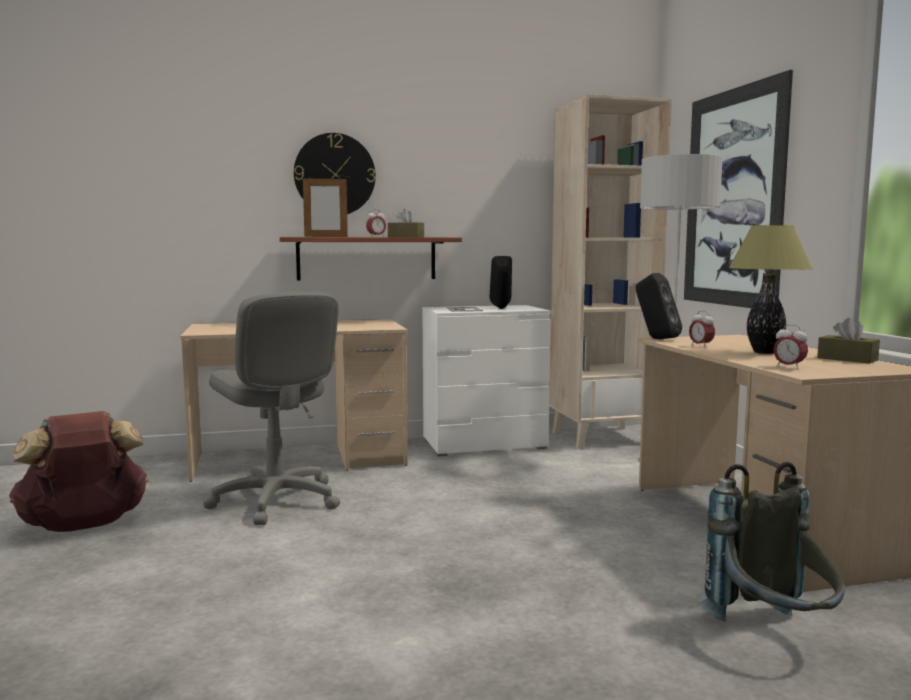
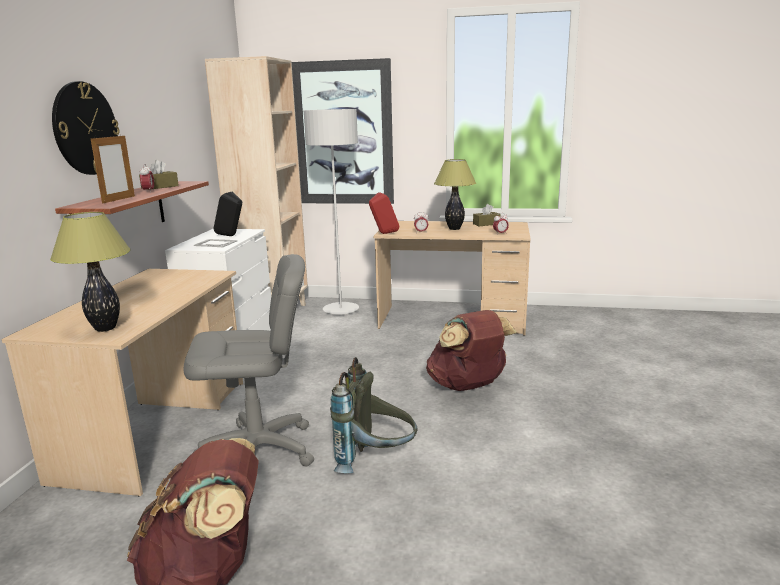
camera: 65 degrees left, 10 degrees up
black speaker [636,273,682,339] -> red speaker [369,192,399,234]
grey backpack [699,462,845,622] -> grey backpack moved to [330,357,417,473]
none -> table lamp [50,212,131,332]
none -> brown backpack [426,310,517,391]

